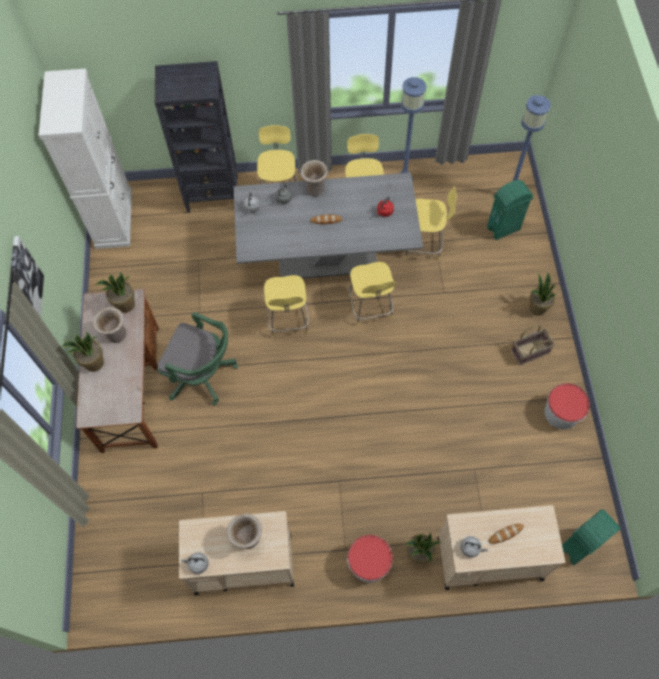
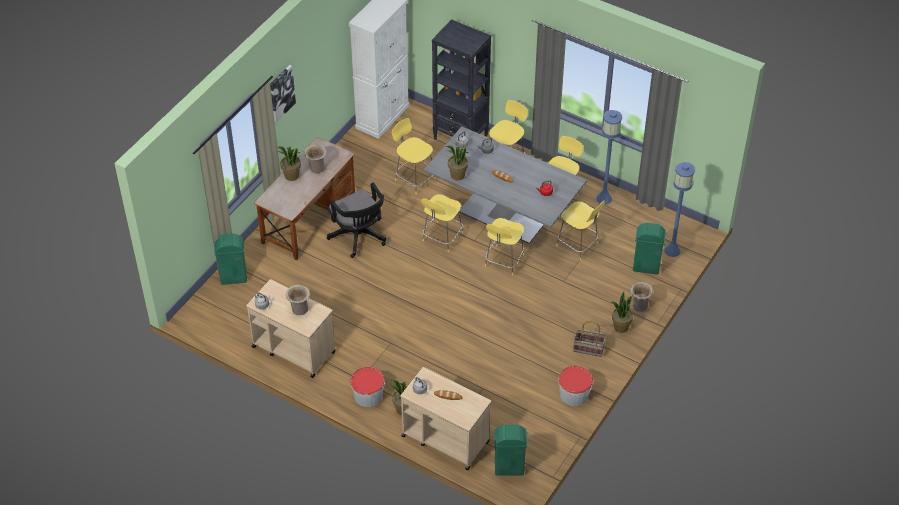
camera: 35 degrees right, 15 degrees down
potted plant [96,272,135,313] -> potted plant moved to [446,145,469,180]
green office chair [157,312,238,405] -> black office chair [327,183,386,258]
beige vase [300,160,328,197] -> beige vase moved to [630,282,653,312]
none -> green trash can [214,233,247,285]
none -> yellow stool [392,118,436,195]

